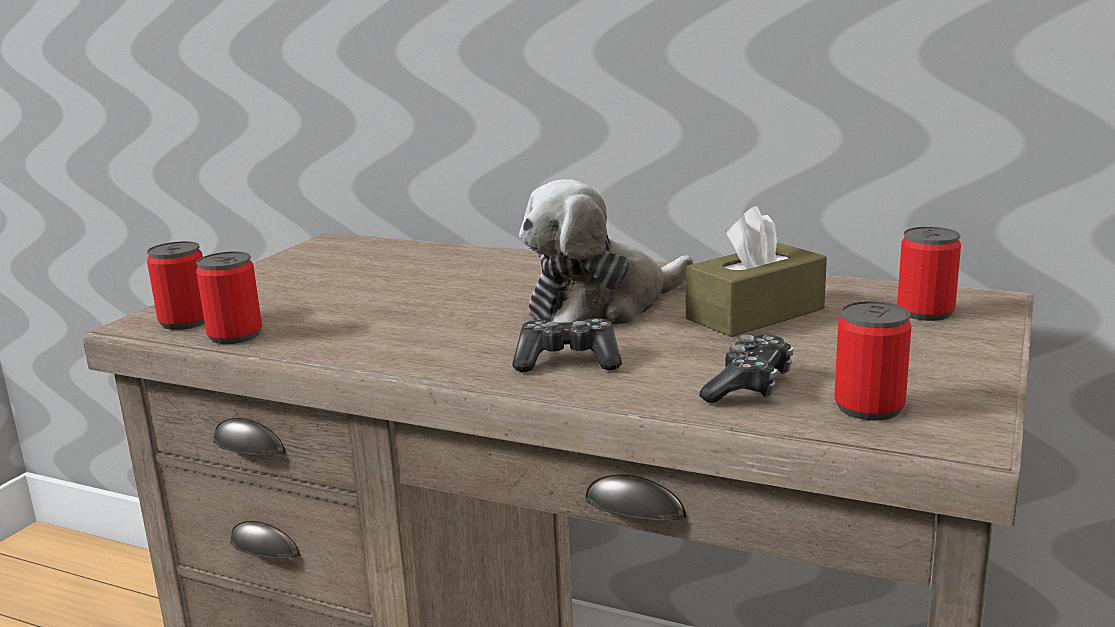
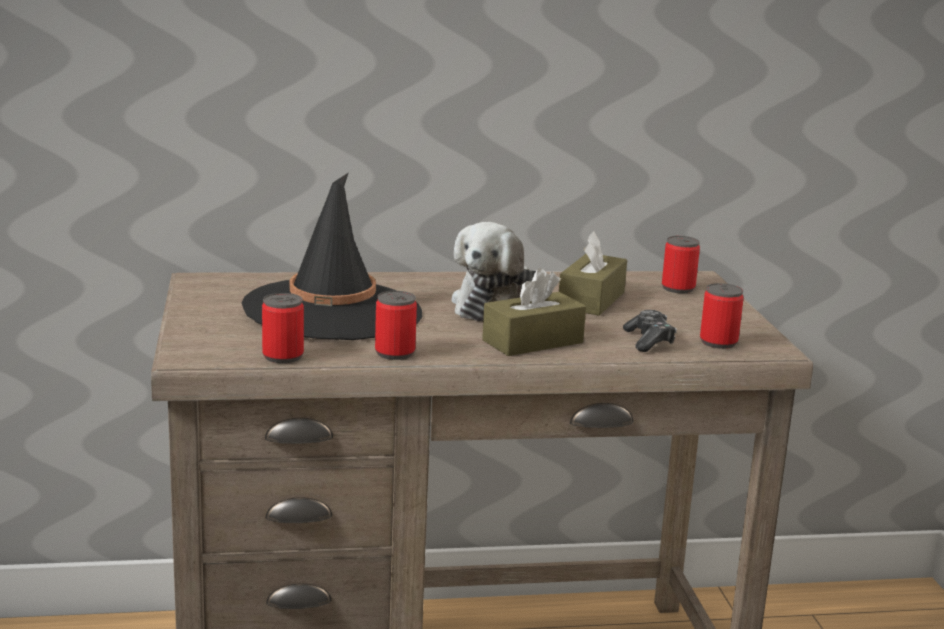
camera: 35 degrees left, 0 degrees up
can [147,241,205,330] -> can moved to [375,291,417,360]
game controller [512,318,622,372] -> brown tissue box [482,268,586,356]
none -> black hat [242,172,422,340]

